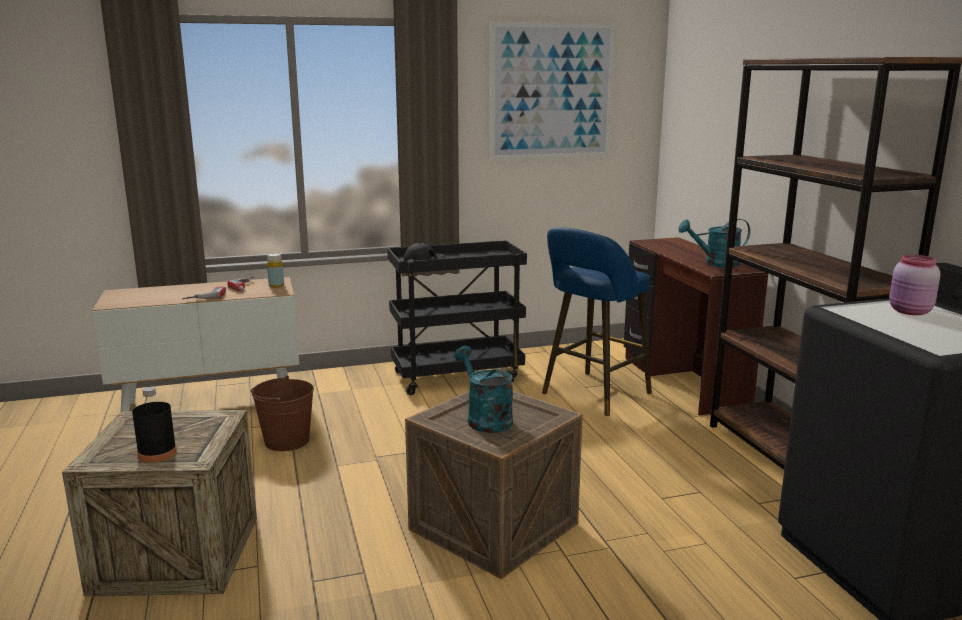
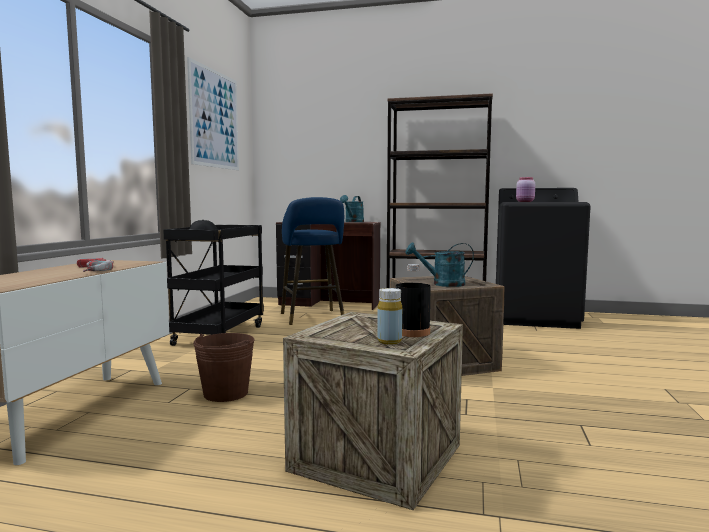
camera: 60 degrees left, 10 degrees down
yellow bottle [267,253,284,288] -> yellow bottle moved to [377,288,402,345]

